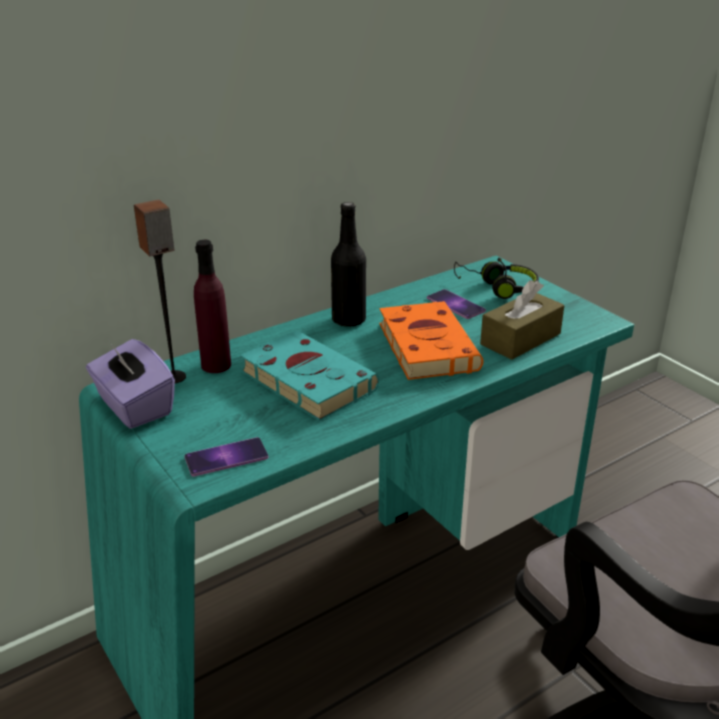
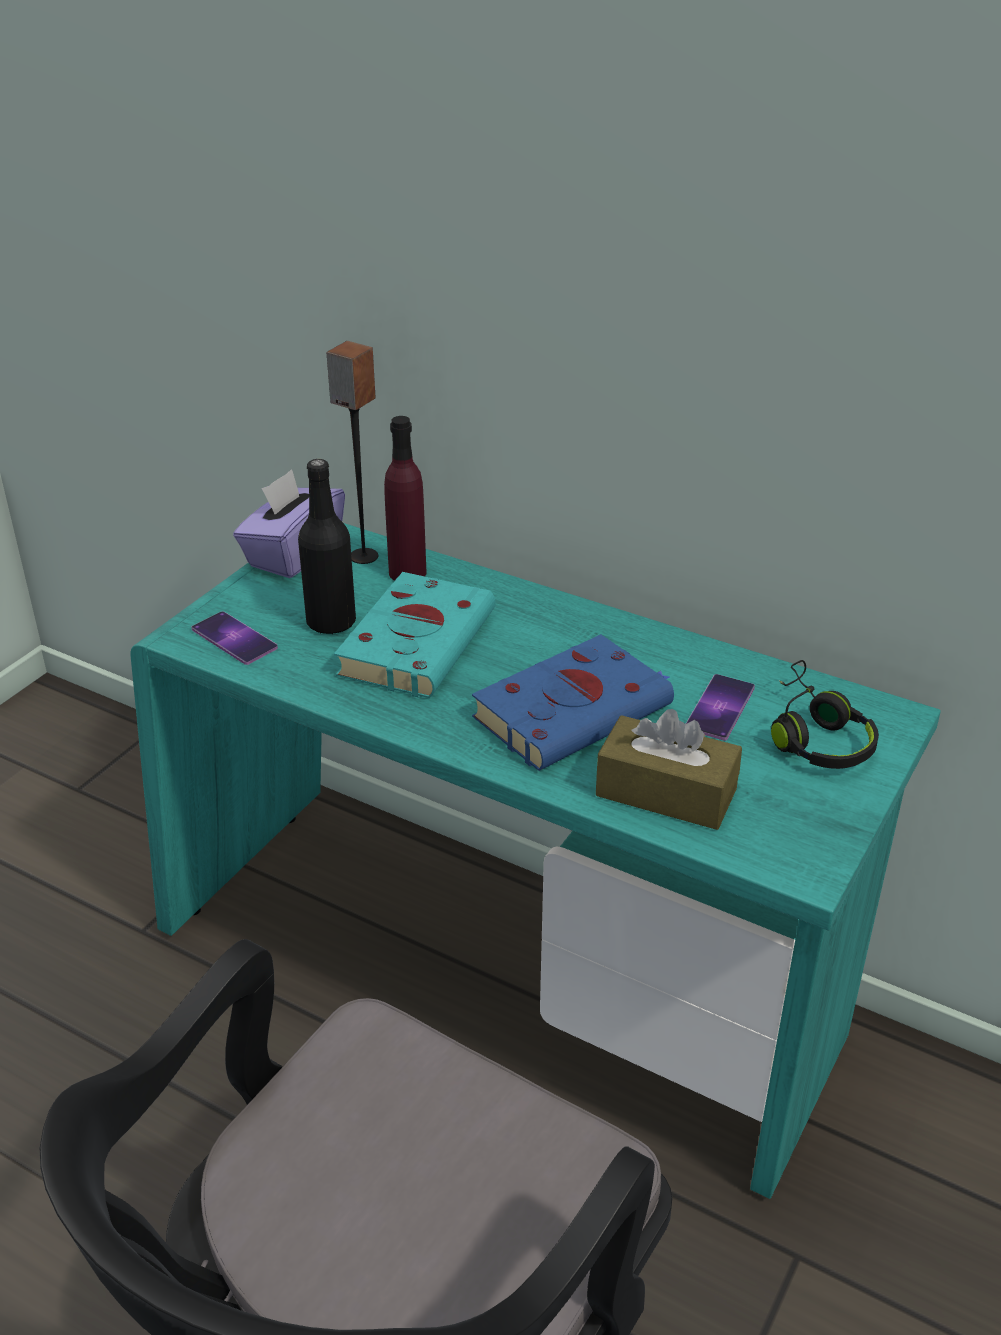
camera: 65 degrees right, 5 degrees up
black bottle [331,202,366,327] -> black bottle moved to [298,459,356,635]
orange book [379,301,483,380] -> blue book [472,635,674,771]

